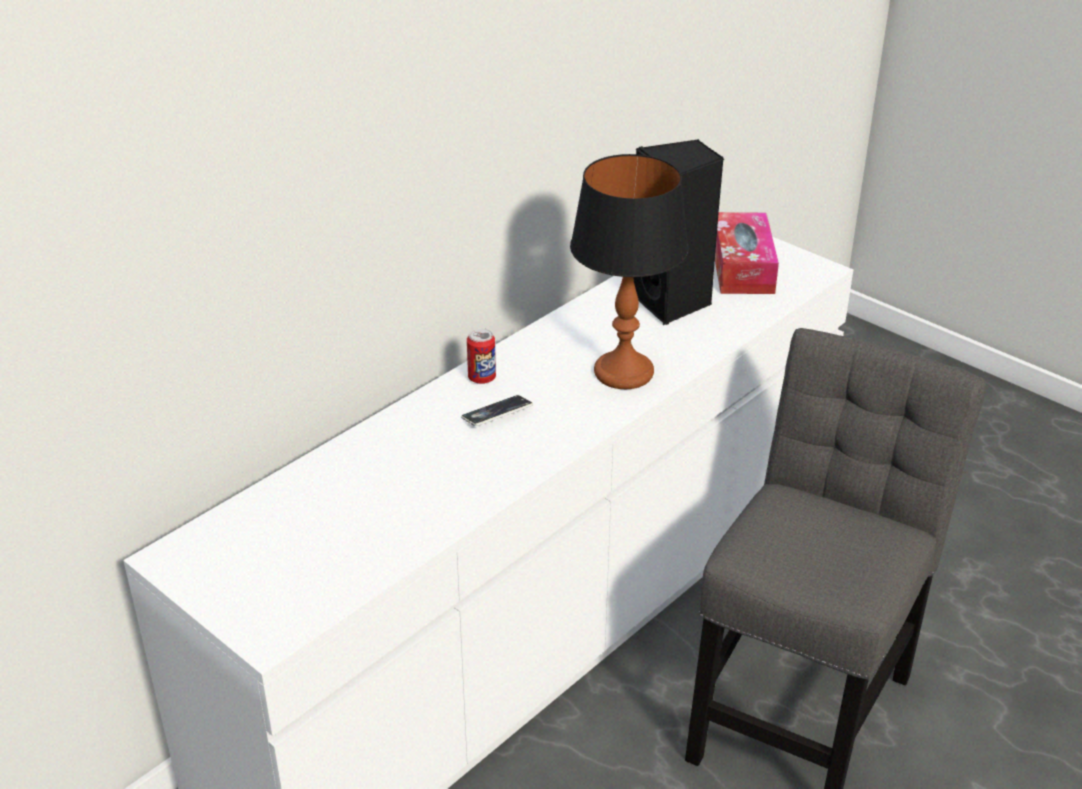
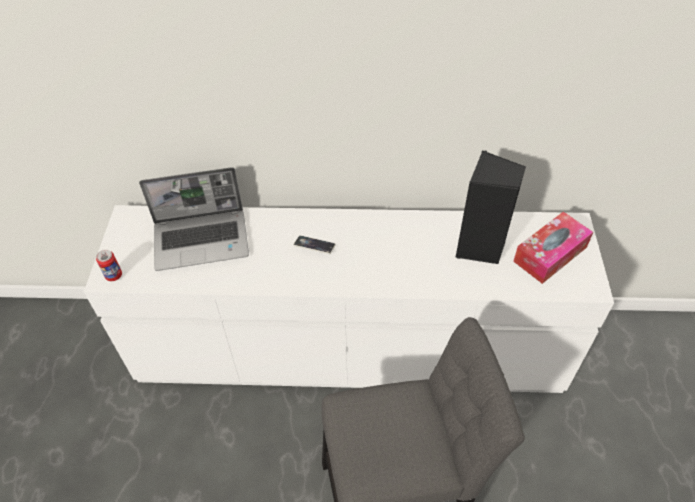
camera: 50 degrees right, 15 degrees up
can [467,328,496,384] -> can moved to [96,250,122,281]
table lamp [570,154,689,389] -> none
none -> laptop [139,167,249,271]

